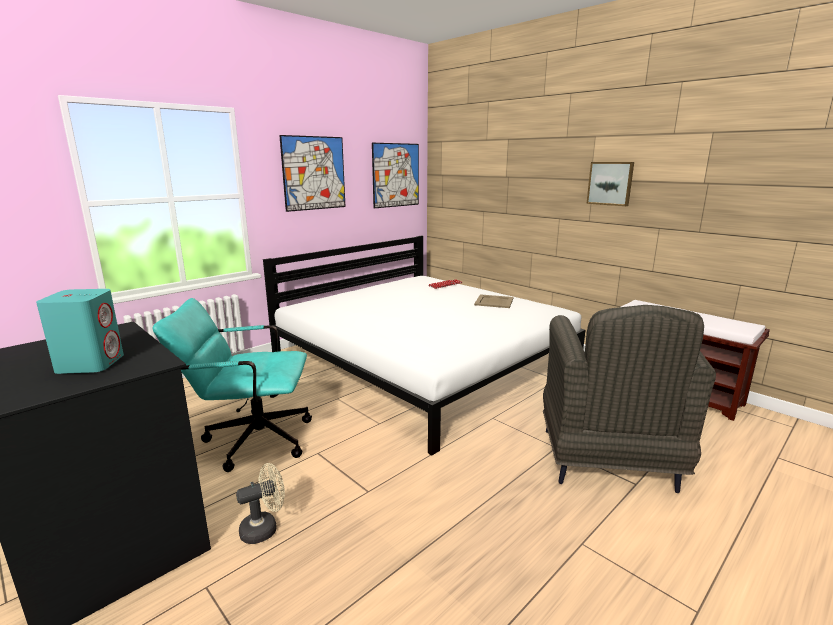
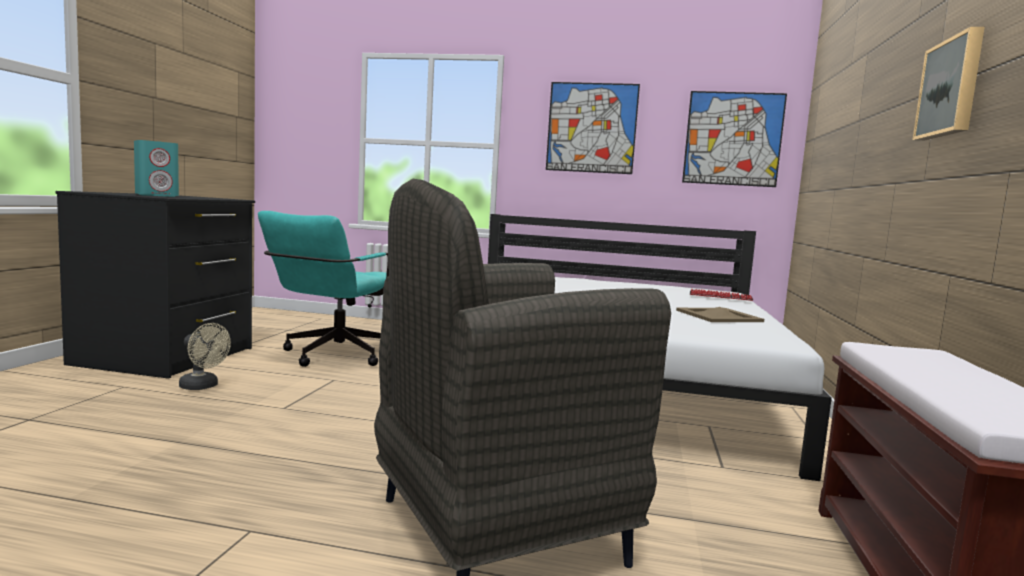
camera: 55 degrees right, 10 degrees down
turquoise office chair [153,298,312,472] -> turquoise office chair turned 120 degrees counterclockwise [258,211,389,367]

